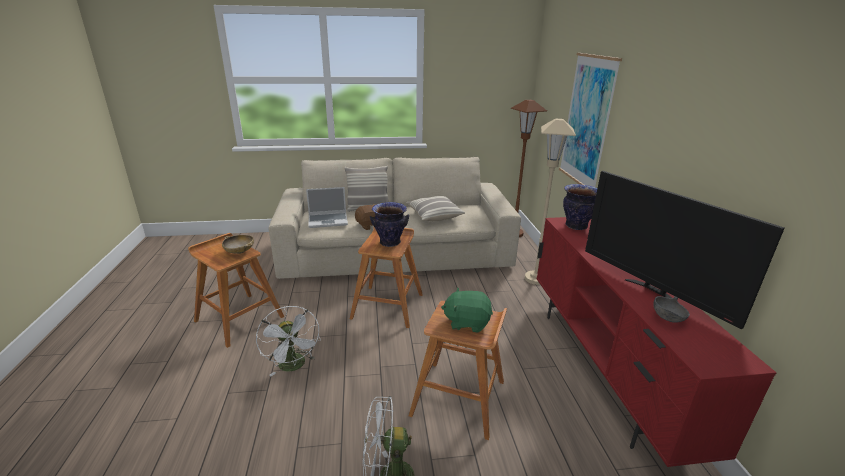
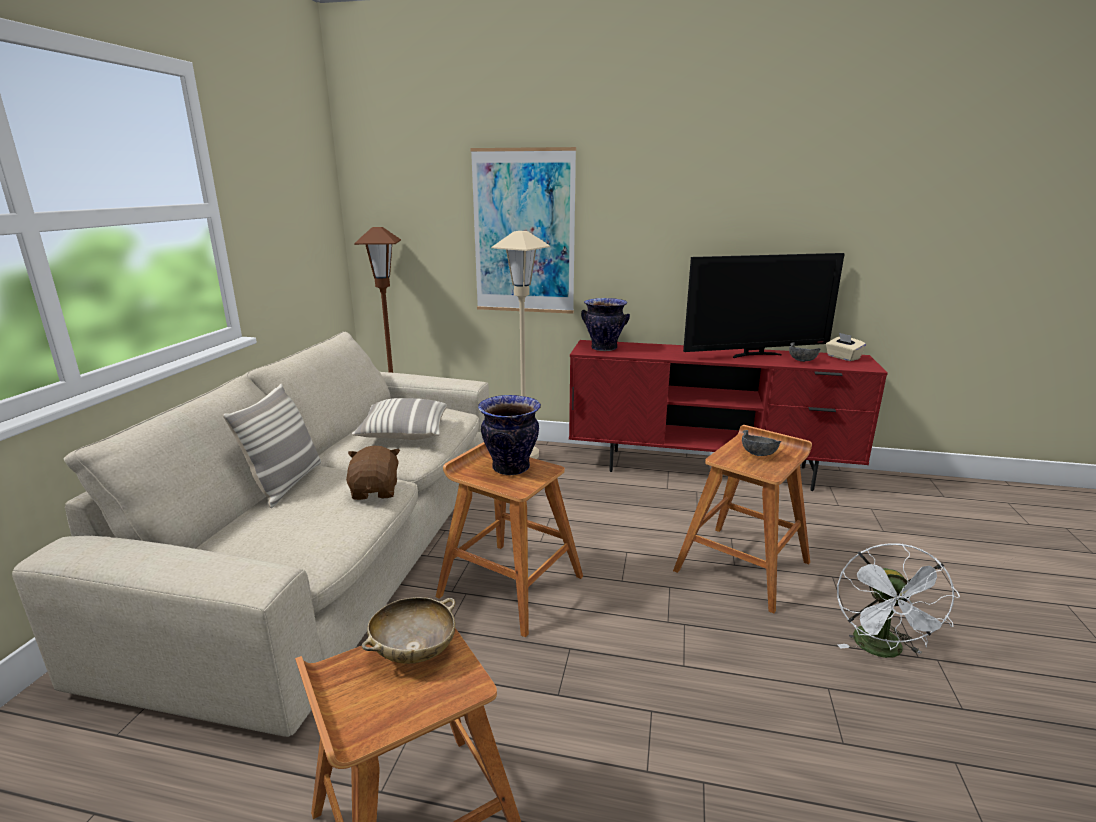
camera: 70 degrees left, 5 degrees down
white fan [256,306,321,376] -> none
laptop [306,187,348,228] -> none
green plush toy [441,287,493,333] -> grey bowl [742,430,781,456]
none -> beige tissue box [826,333,866,361]

